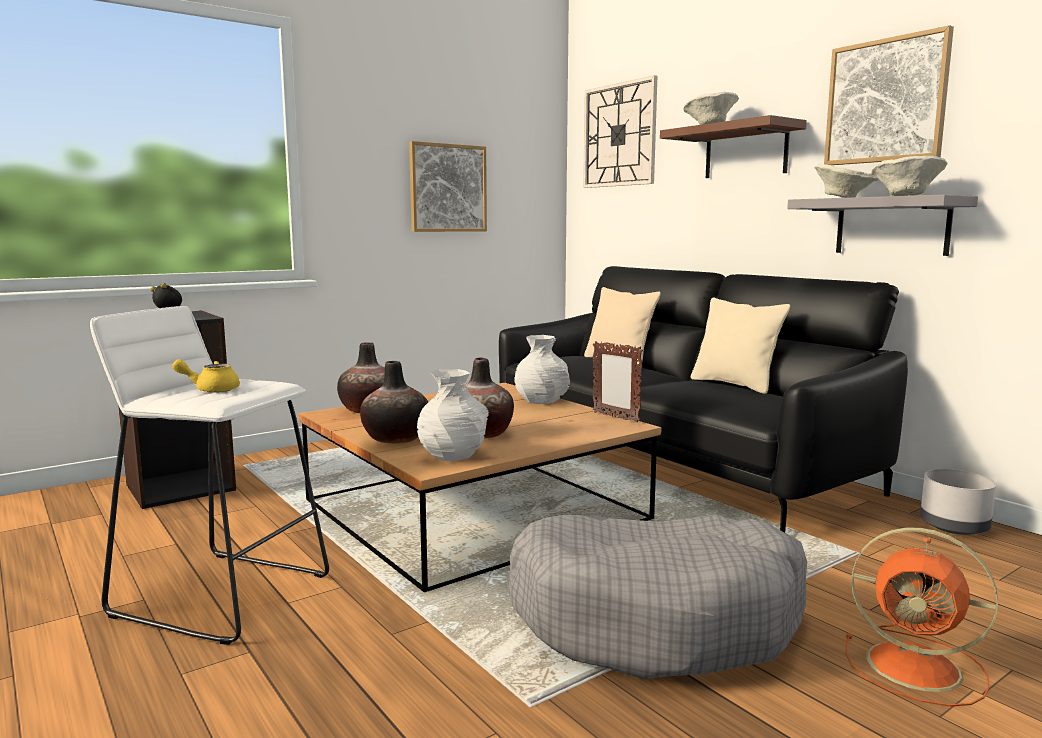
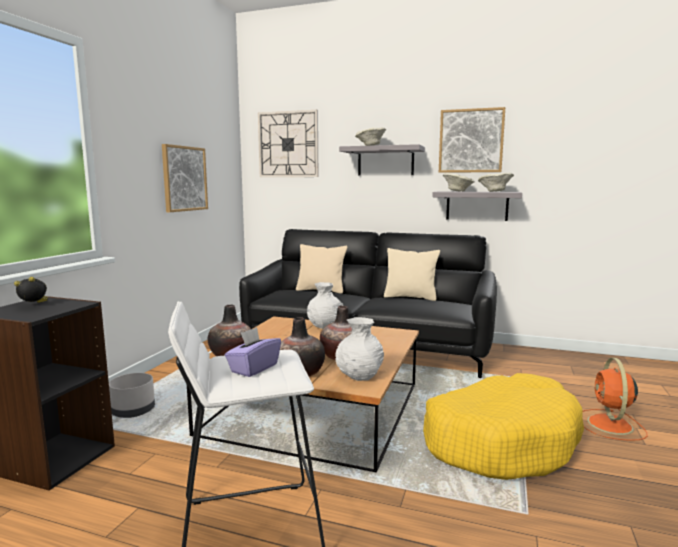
camera: 35 degrees left, 0 degrees up
yellow teapot [172,359,240,393] -> purple tissue box [225,327,281,377]
grey dog bed [508,515,807,679] -> yellow dog bed [423,373,584,480]
picture frame [593,341,643,423] -> none
brown shelf [660,115,807,178] -> grey shelf [339,144,425,176]
orange fan [845,528,998,707] -> orange fan turned 105 degrees clockwise [583,358,648,441]
grey planter [920,469,996,535] -> grey planter moved to [109,373,155,418]

